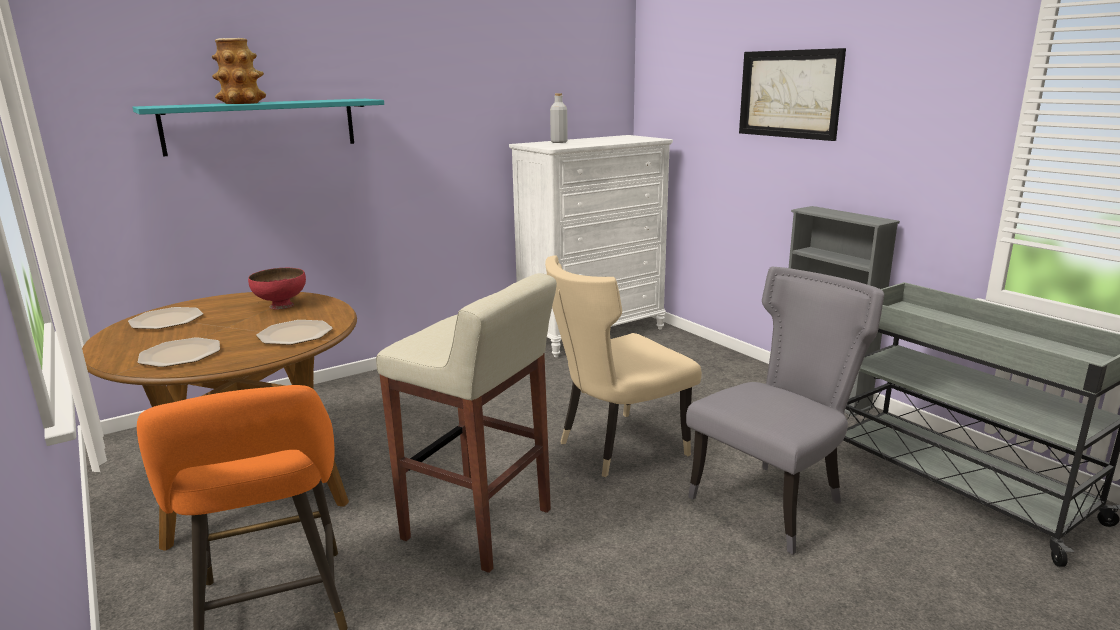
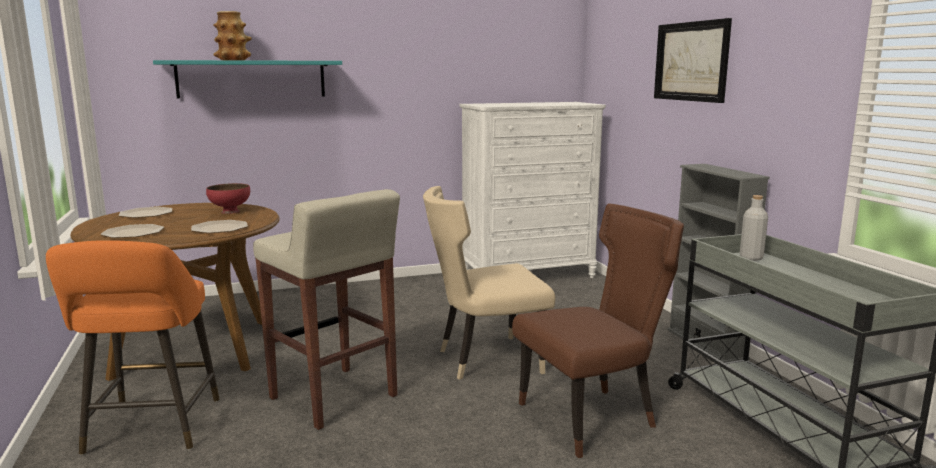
camera: 15 degrees right, 5 degrees down
grey bottle [550,93,568,143] -> grey bottle moved to [740,195,768,261]
grey chair [686,267,884,555] -> brown chair [512,203,684,458]

